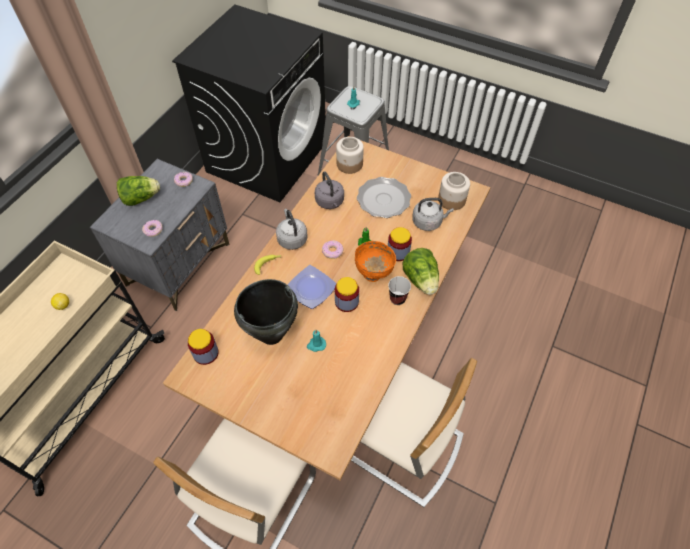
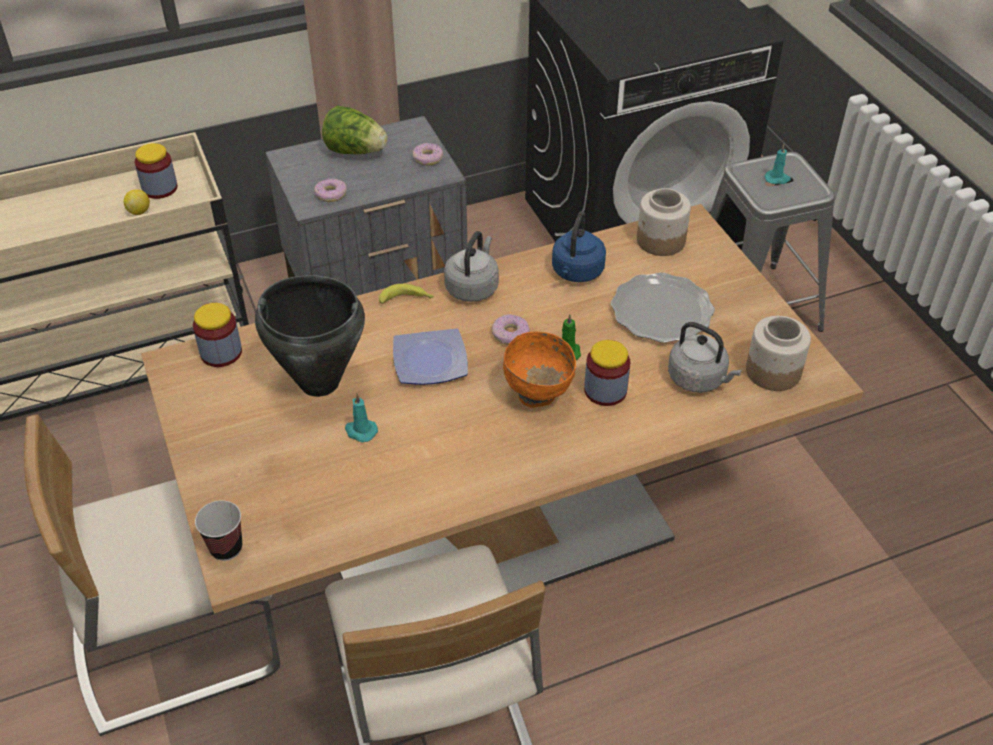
camera: 40 degrees right, 10 degrees down
grey kettle [315,171,344,209] -> blue kettle [552,211,606,282]
jar [335,277,359,312] -> jar moved to [135,143,178,199]
cup [388,276,411,305] -> cup moved to [195,500,242,561]
lettuce [403,248,439,295] -> none

